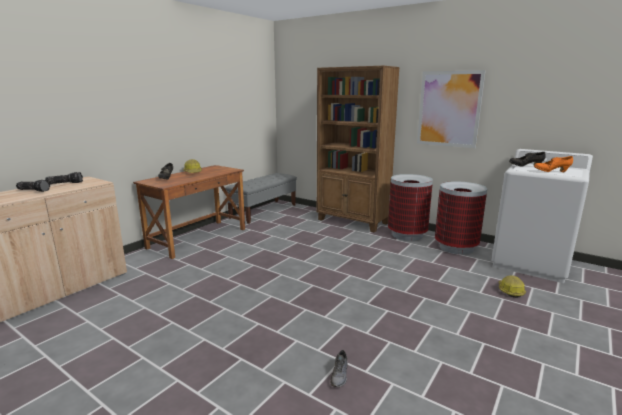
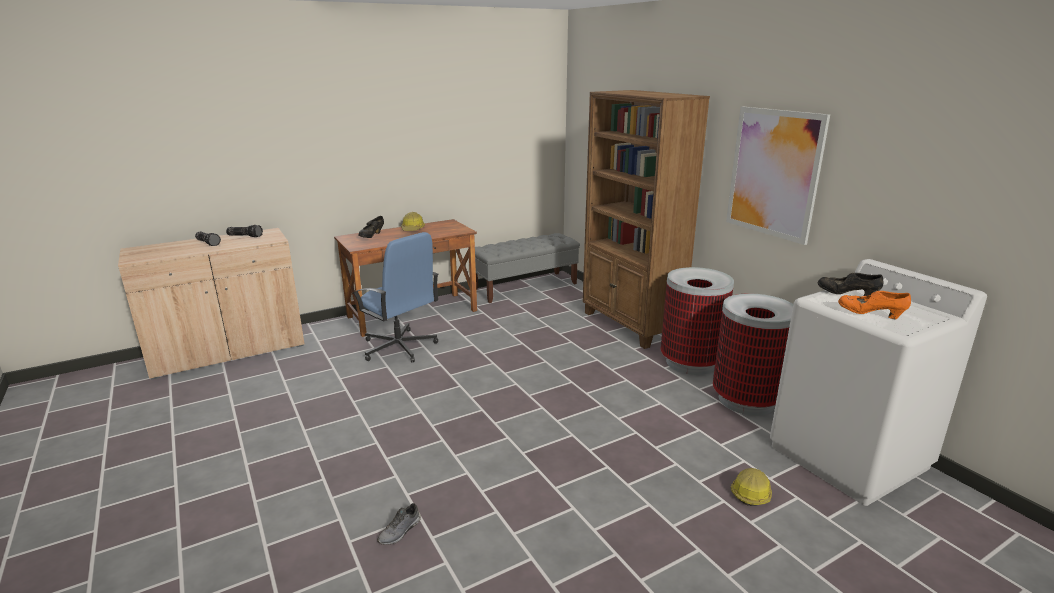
camera: 25 degrees right, 5 degrees up
none -> blue office chair [353,232,438,363]

